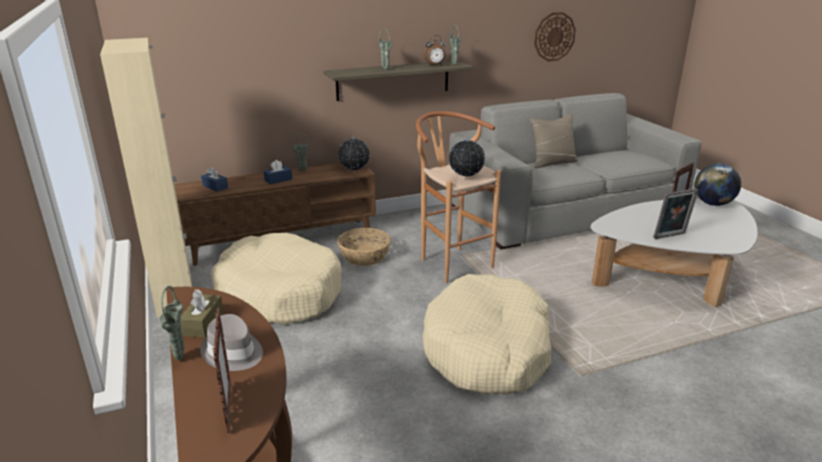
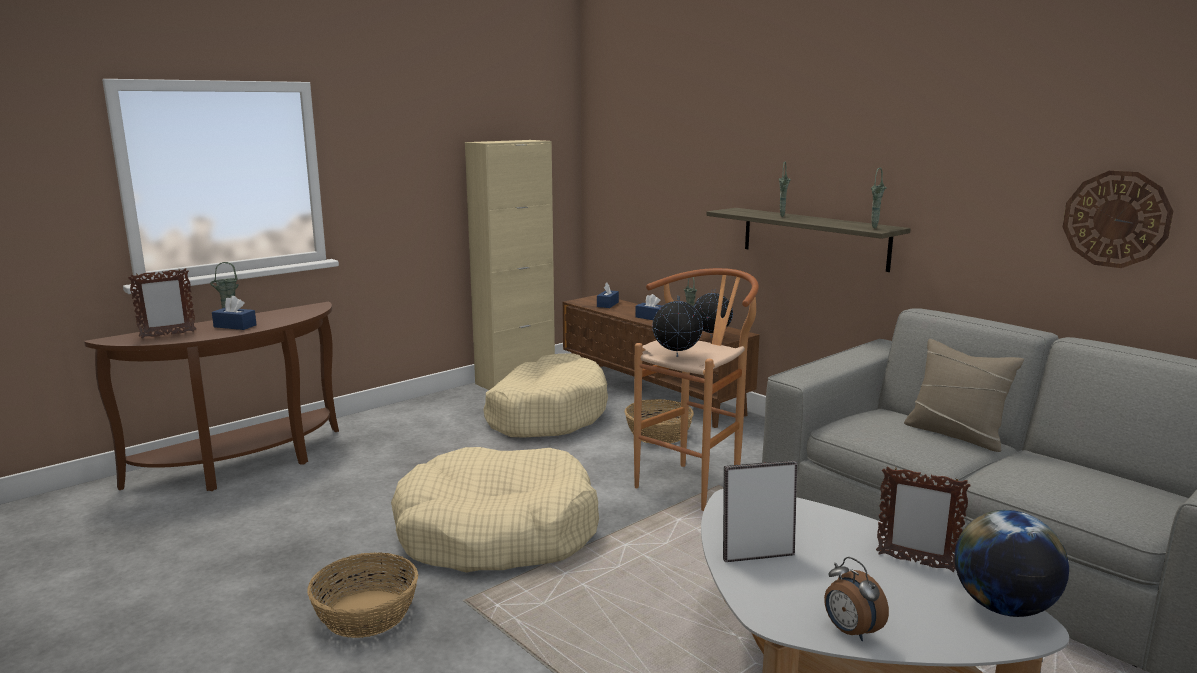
camera: 70 degrees right, 10 degrees down
brown tissue box [180,290,224,338] -> none
grey hat [200,314,263,371] -> blue tissue box [212,296,257,330]
alarm clock [423,35,446,65] -> alarm clock moved to [824,557,889,641]
picture frame [653,188,699,239] -> picture frame turned 120 degrees clockwise [723,460,797,562]
none -> basket [307,552,418,638]

